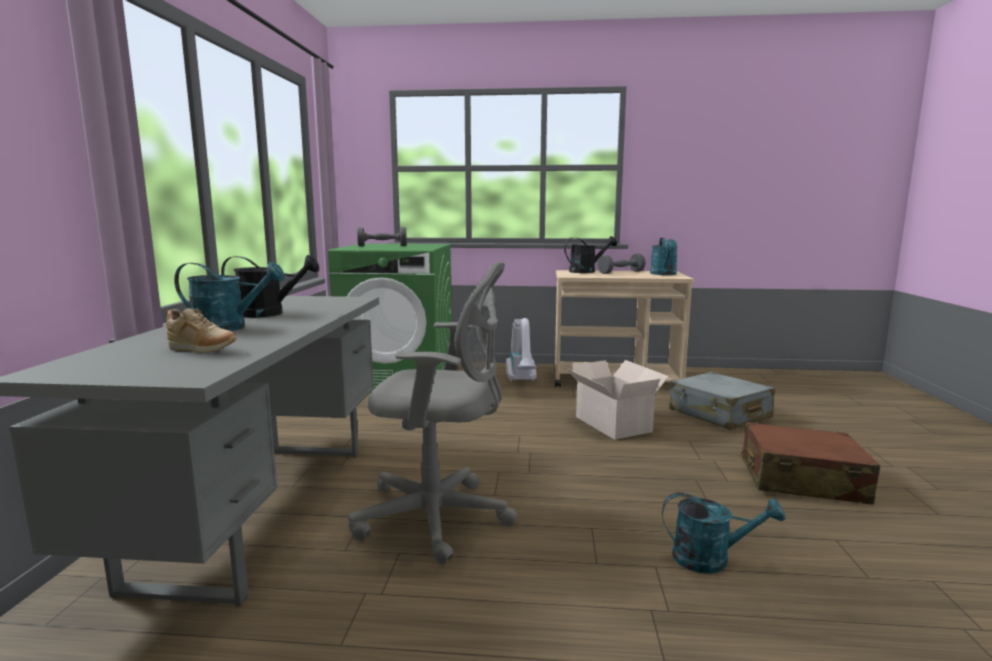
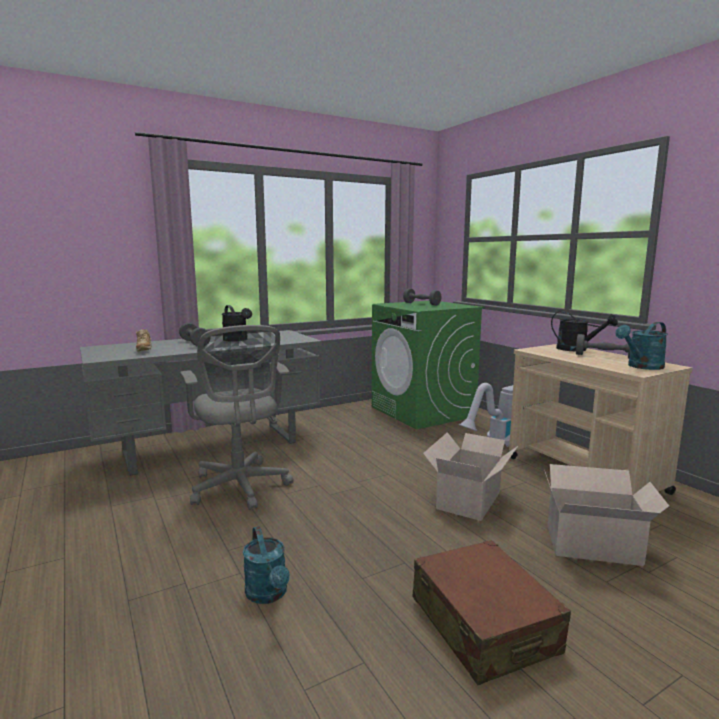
camera: 55 degrees right, 0 degrees up
turquoise watering can [174,262,285,331] -> grey dumbbell [179,323,208,347]
grey suitcase [670,372,775,430] -> cardboard box [544,464,669,566]

